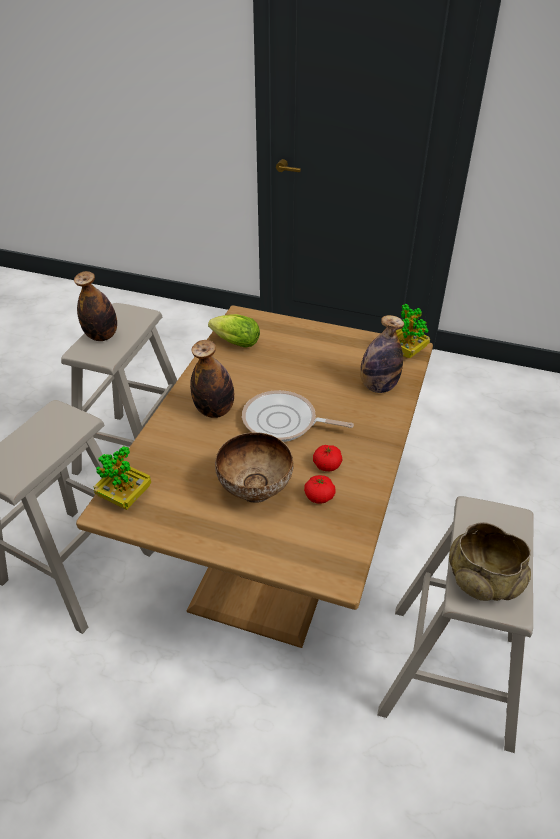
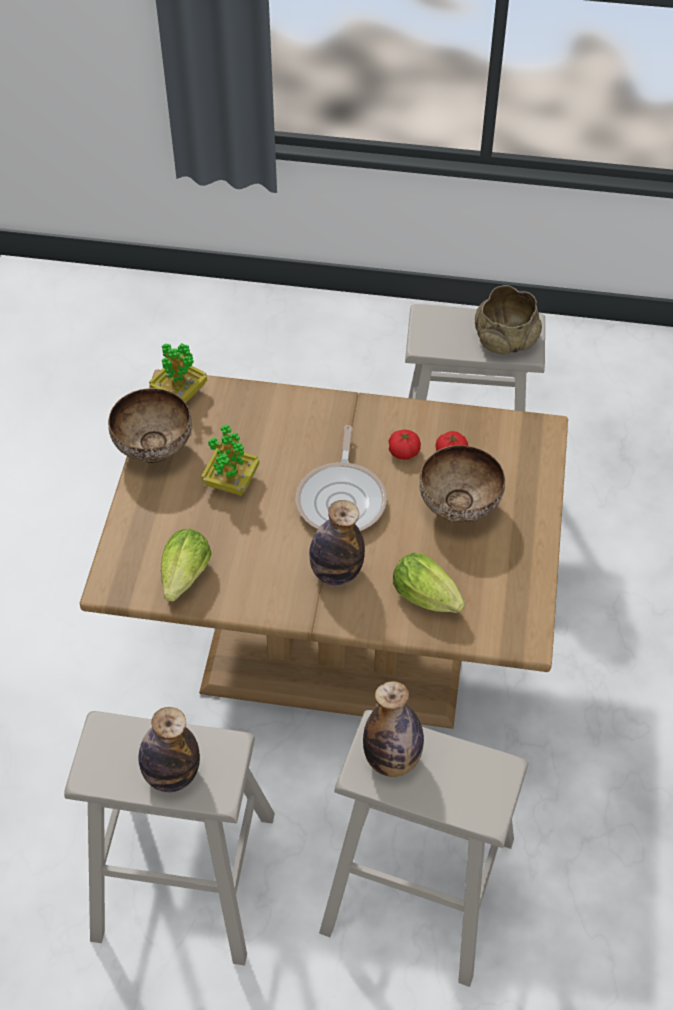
camera: 100 degrees left, 10 degrees up
potted plant [94,447,151,510] -> potted plant moved to [201,424,259,496]
bottle [360,315,404,393] -> bottle moved to [363,681,424,777]
none -> bowl [108,388,192,463]
none -> lettuce [393,553,465,613]

